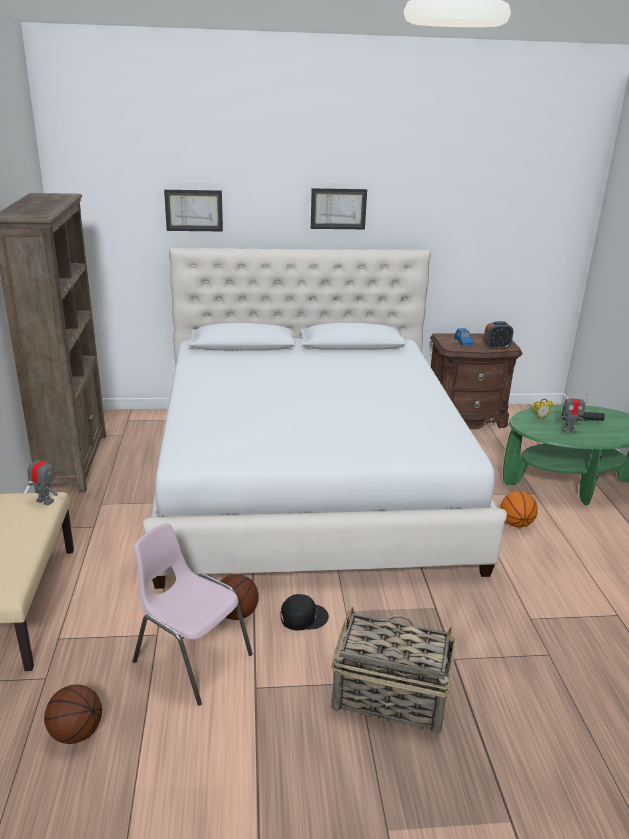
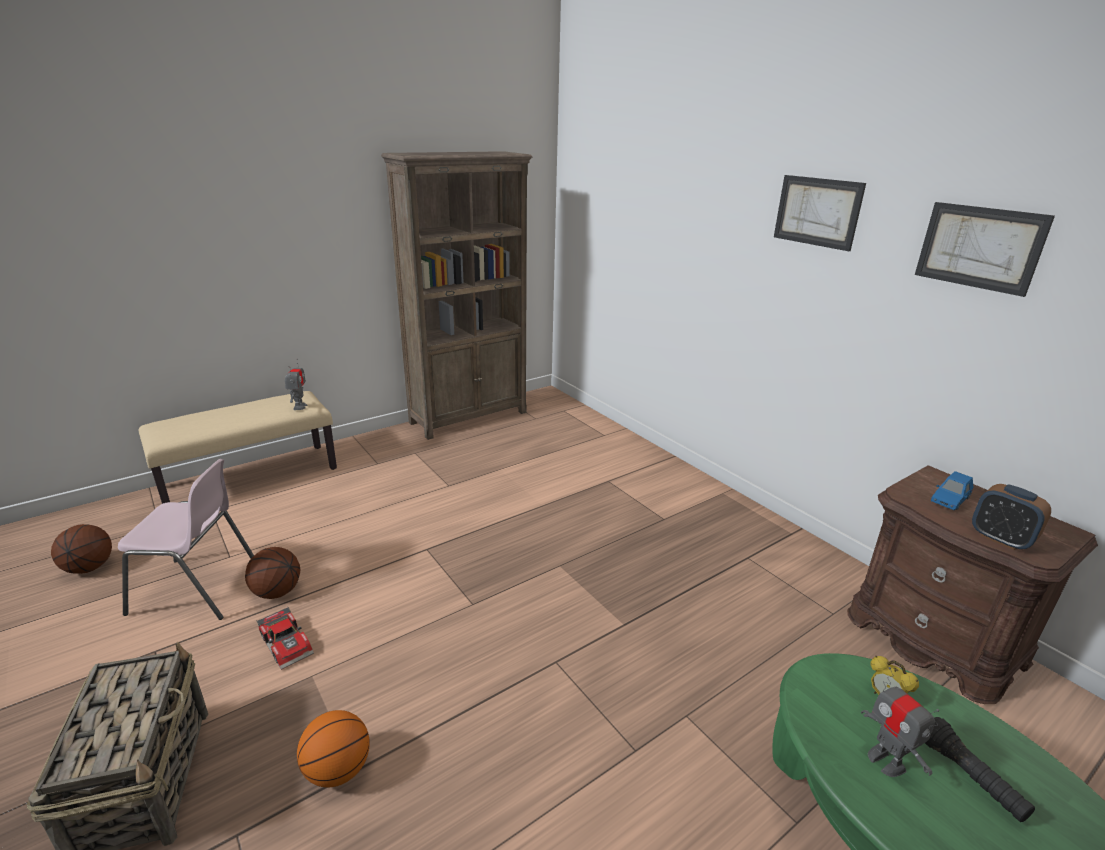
camera: 60 degrees right, 0 degrees up
pink chair [133,523,253,705] -> pink chair turned 90 degrees clockwise [118,459,254,620]
white bed [143,248,507,589] -> none
picture [164,190,223,231] -> picture moved to [915,202,1055,297]
black cap [281,594,329,631] -> toy car [256,607,314,670]
basketball [500,491,538,527] -> basketball moved to [297,710,370,788]

